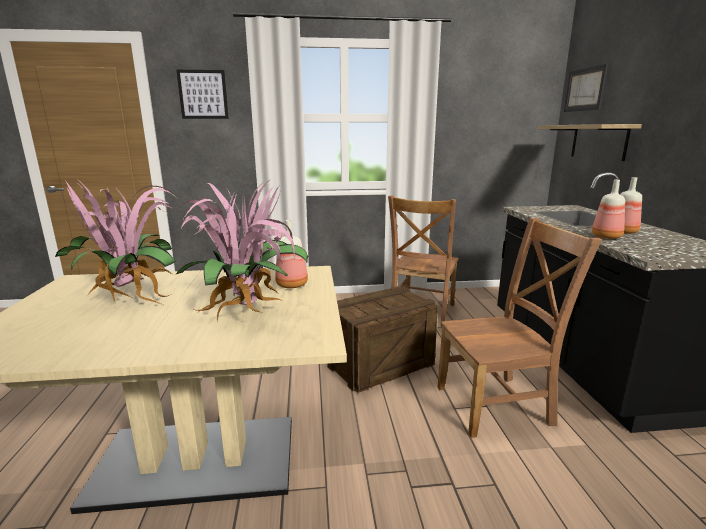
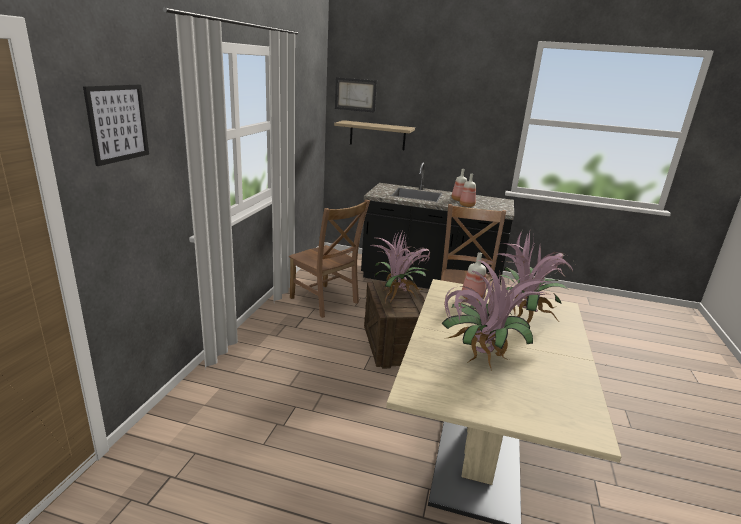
camera: 70 degrees left, 5 degrees up
none -> potted plant [370,231,430,302]

